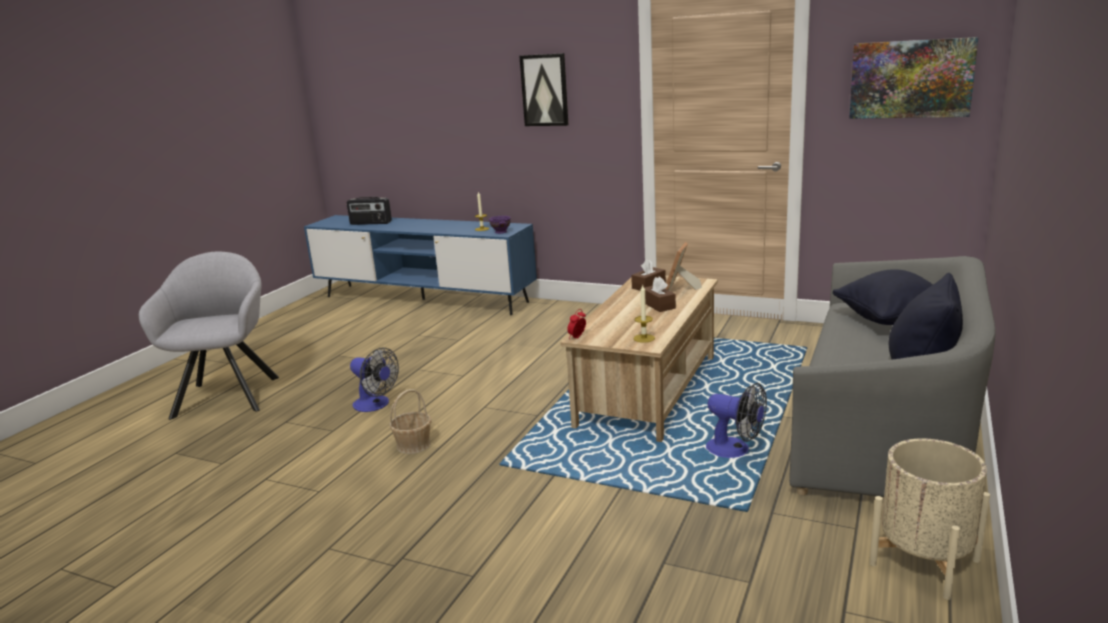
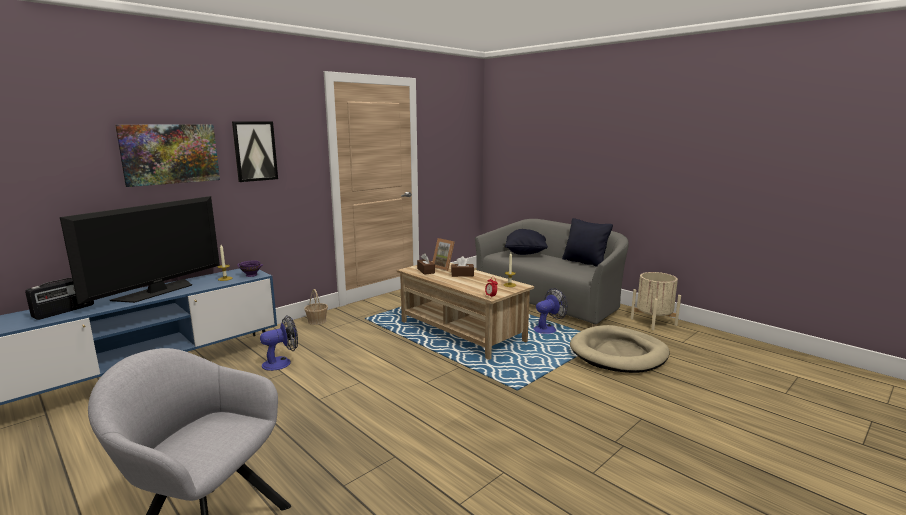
camera: 70 degrees left, 5 degrees down
fan [350,347,399,412] -> fan moved to [260,316,298,371]
basket [389,389,432,454] -> basket moved to [304,289,328,325]
picture [849,37,979,119] -> picture moved to [115,124,220,187]
none -> television [60,196,220,304]
none -> beige dog bed [570,325,670,373]

